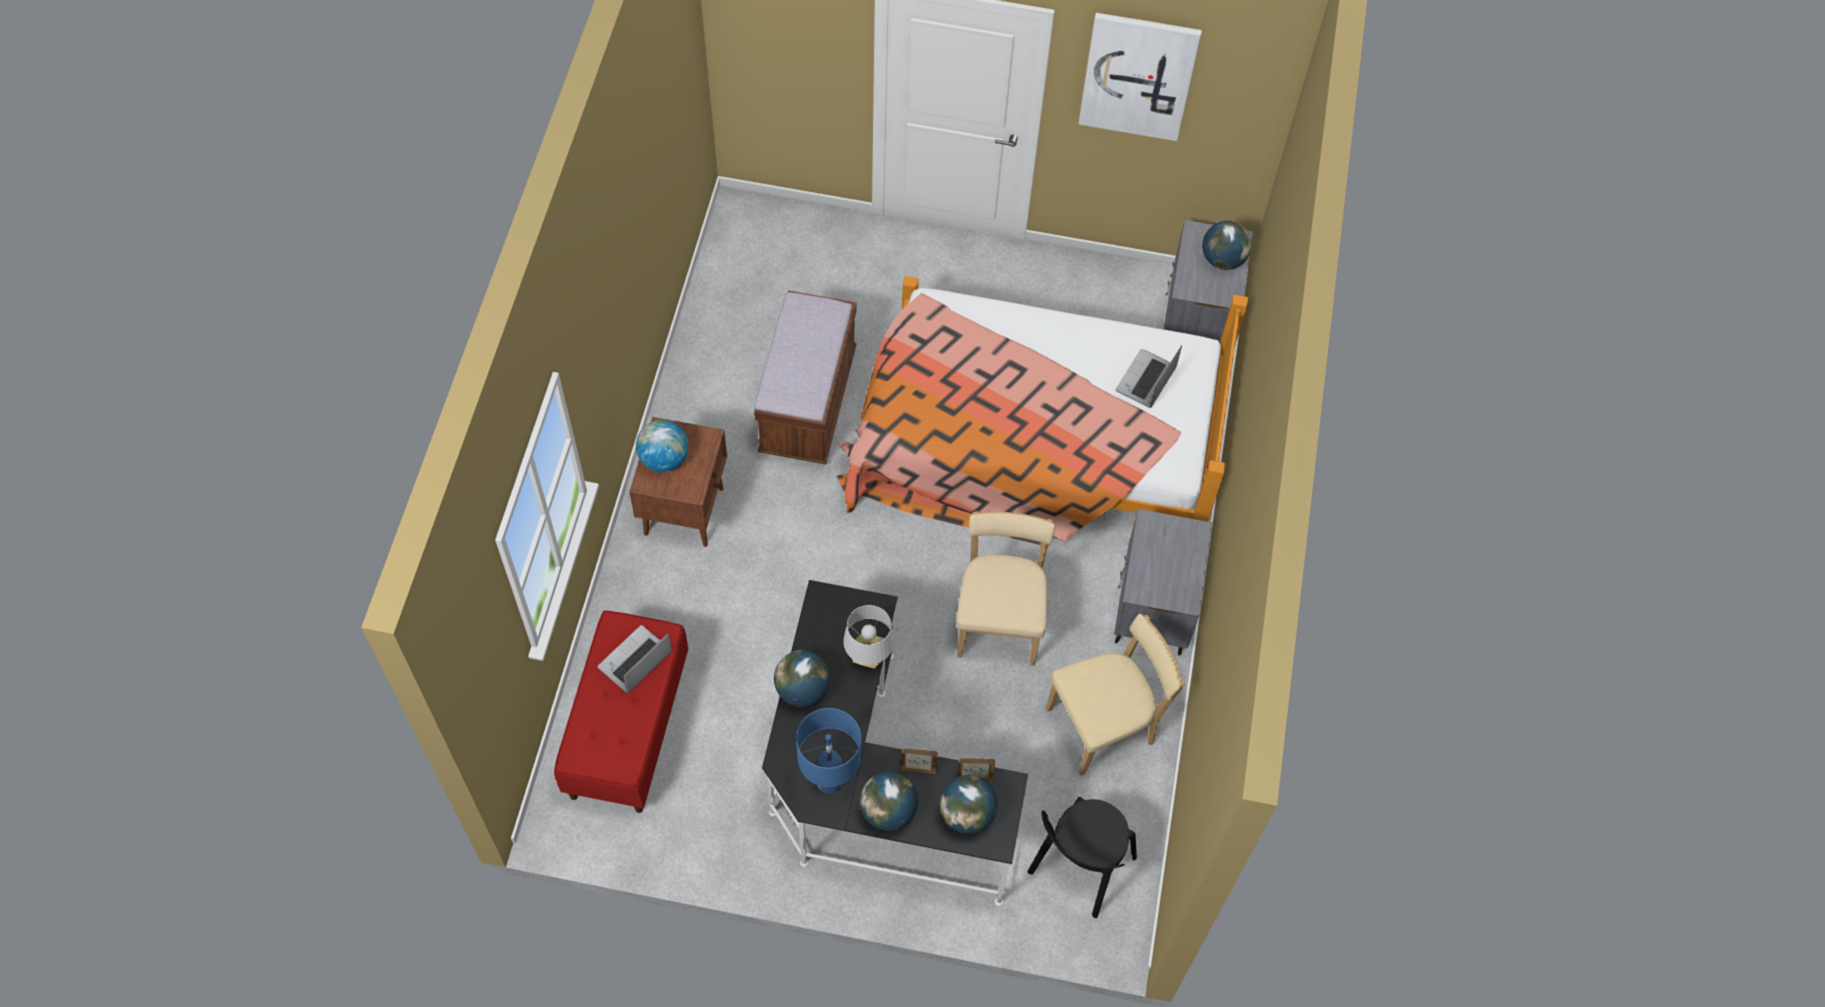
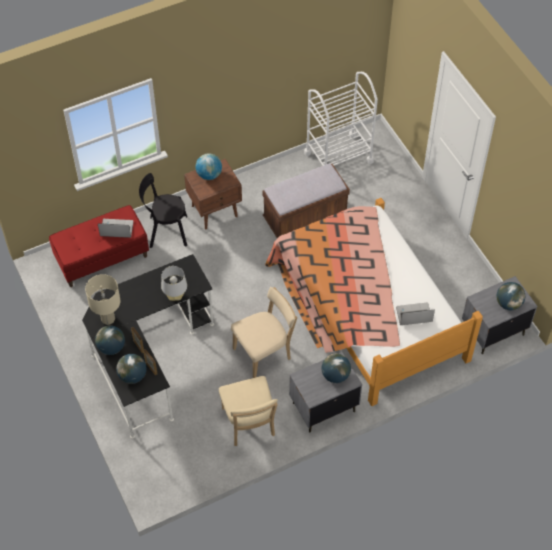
camera: 55 degrees right, 5 degrees down
globe [774,650,830,707] -> globe moved to [322,353,351,383]
blue table lamp [796,708,861,794] -> beige table lamp [85,274,120,325]
black chair [1027,797,1137,918] -> black chair moved to [139,173,187,248]
beige chair [1046,614,1185,776] -> beige chair turned 45 degrees clockwise [219,376,278,446]
picture [1079,13,1202,141] -> none
none -> white cart [304,72,378,166]

